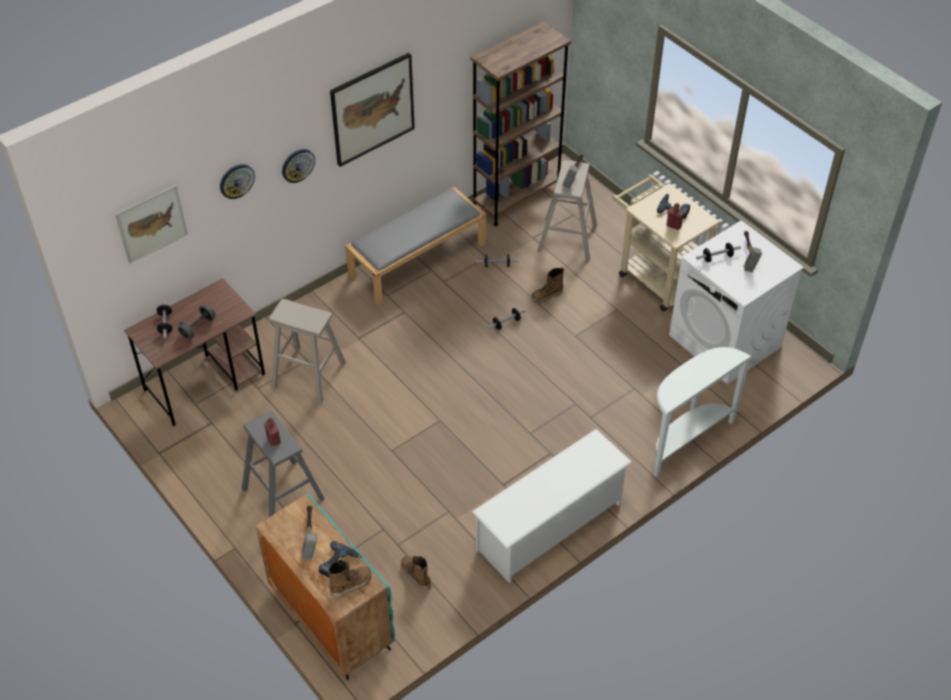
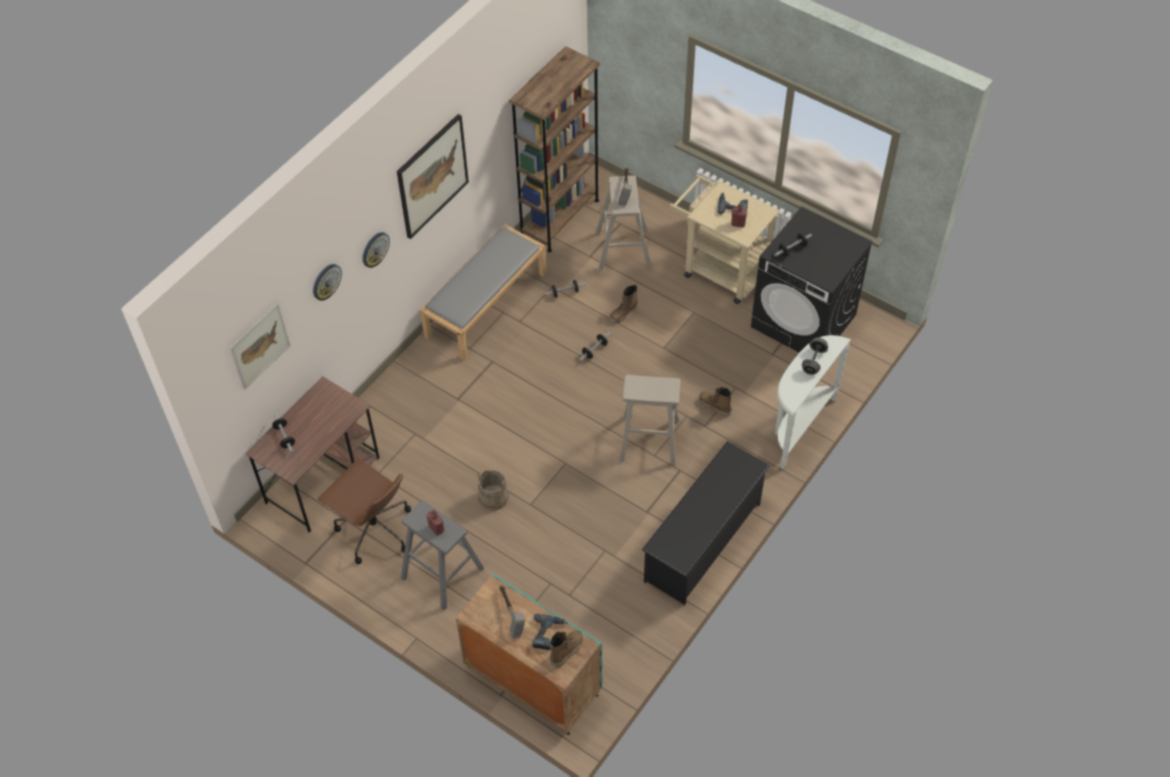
camera: 15 degrees left, 5 degrees up
grey dumbbell [178,304,215,339] -> grey dumbbell moved to [802,337,828,375]
beige stool [268,299,346,404] -> beige stool moved to [620,375,681,466]
boot [401,556,431,591] -> boot moved to [699,387,732,416]
white shoe rack [472,429,632,583] -> black shoe rack [642,441,770,605]
white washing machine [669,220,804,384] -> black washing machine [751,206,873,353]
hammer [743,231,762,272] -> none
none -> brown office chair [318,459,411,564]
none -> beige bucket [477,470,508,511]

